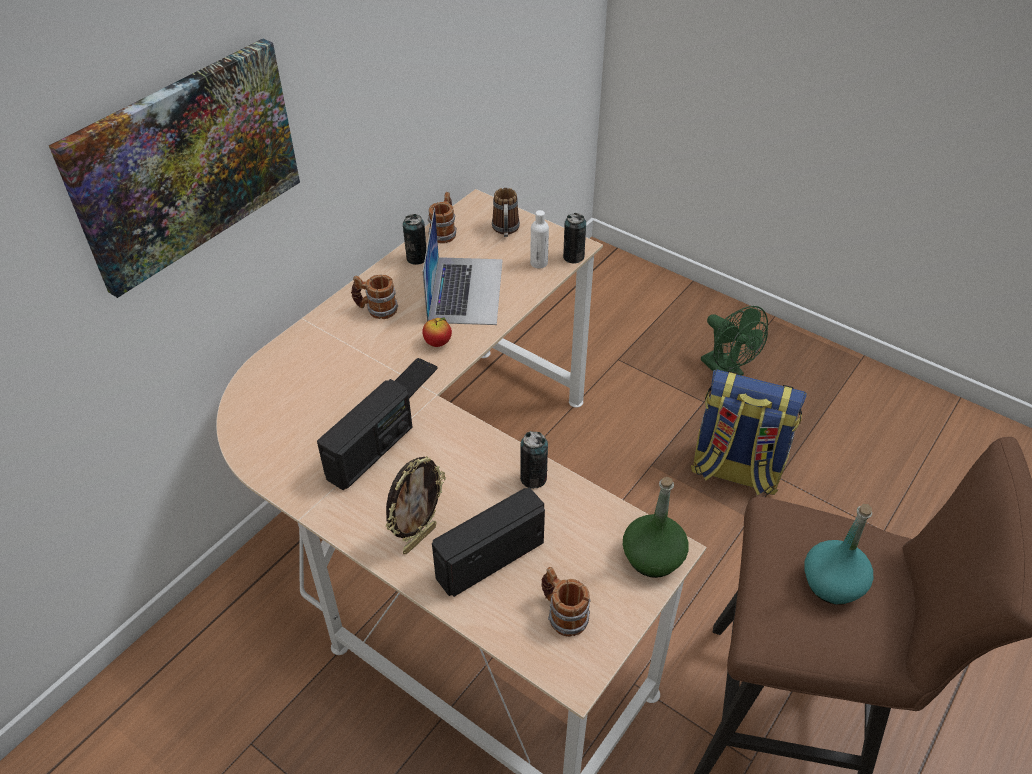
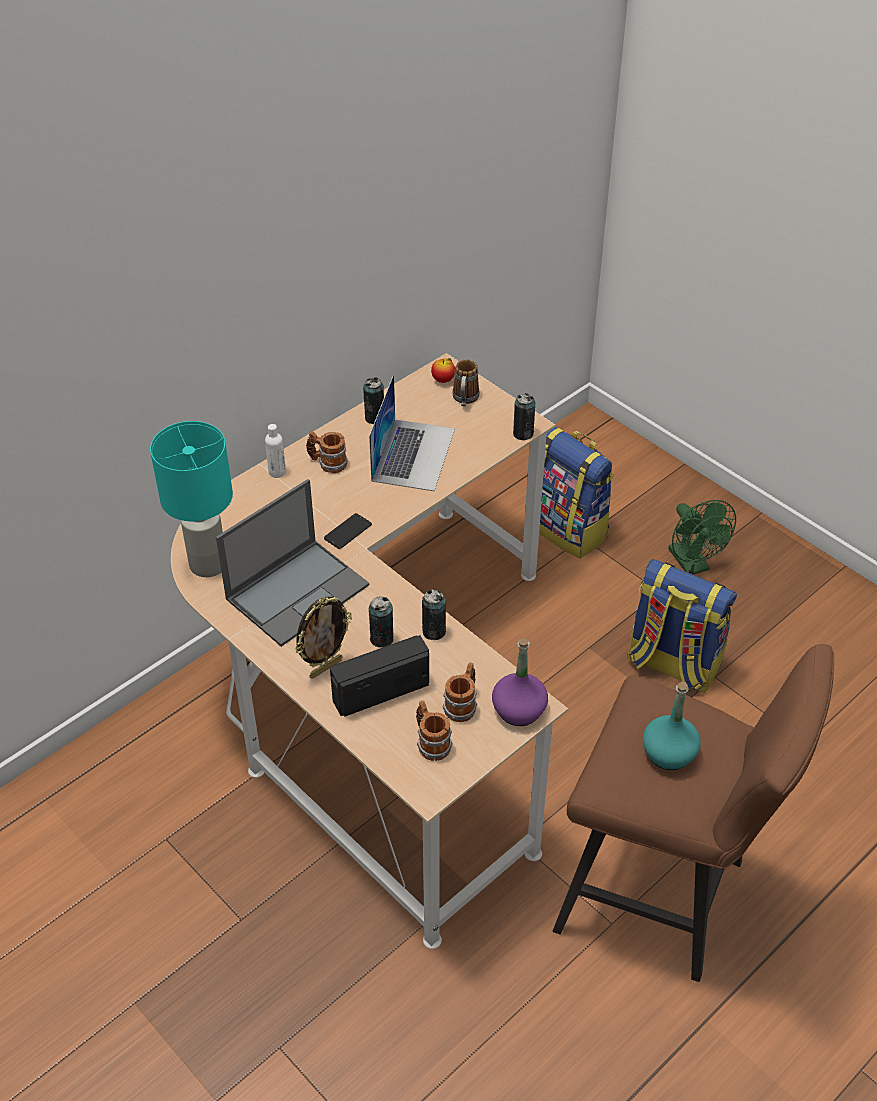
camera: 10 degrees right, 0 degrees up
picture [49,39,300,298] -> none
radio [317,379,412,490] -> laptop [216,479,369,647]
apple [422,317,452,347] -> apple moved to [431,358,455,383]
mug [428,192,457,243] -> mug moved to [443,662,477,722]
white bottle [530,210,549,269] -> white bottle moved to [265,424,286,478]
green bottle [623,477,689,578] -> purple bottle [492,638,548,726]
none -> turquoise table lamp [150,421,233,577]
none -> can [369,596,393,648]
none -> backpack [539,426,614,558]

